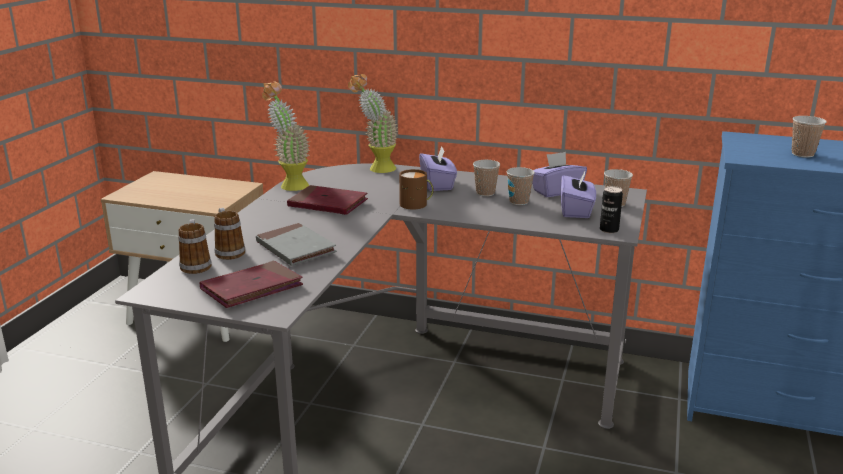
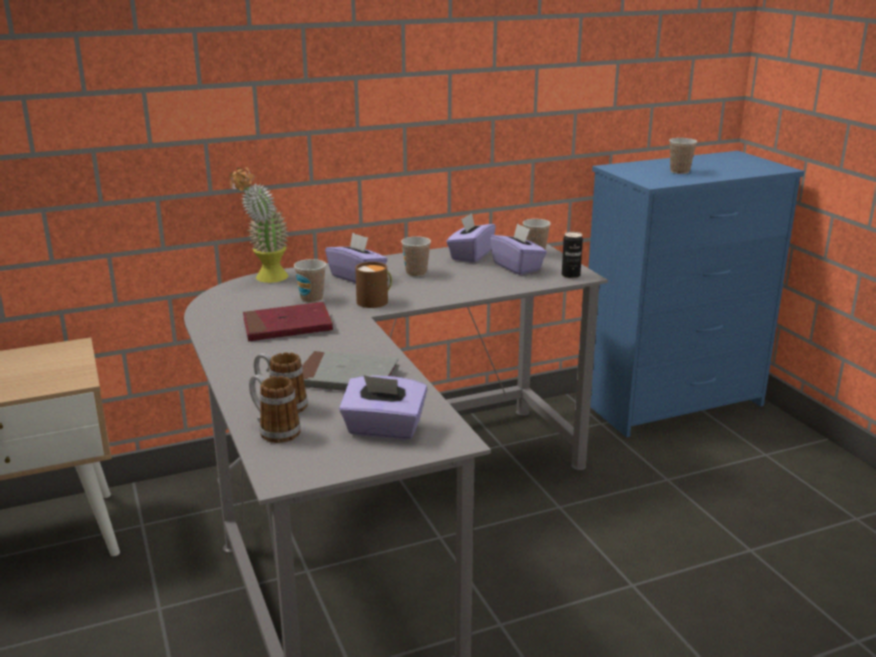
camera: 40 degrees left, 0 degrees up
red book [199,261,303,308] -> purple tissue box [339,375,427,439]
potted plant [262,82,310,191] -> none
cup [507,167,535,205] -> cup moved to [294,259,326,303]

